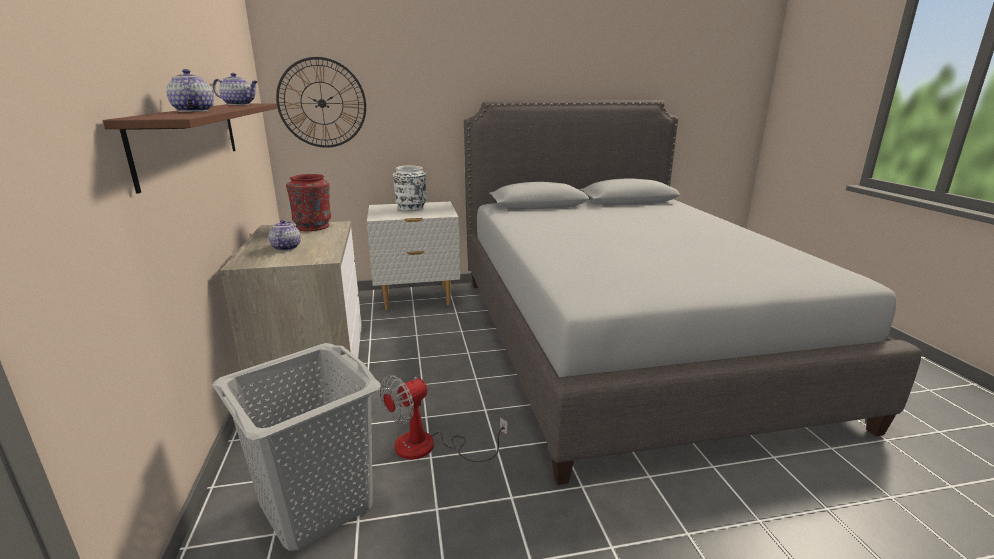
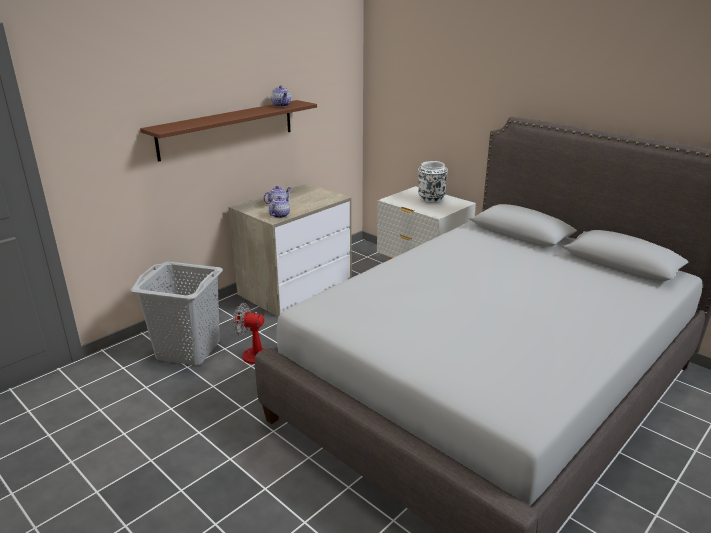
camera: 55 degrees right, 5 degrees up
teapot [166,69,214,112] -> teapot moved to [269,196,290,218]
wall clock [276,57,366,148] -> none
red vase [286,174,332,231] -> none

